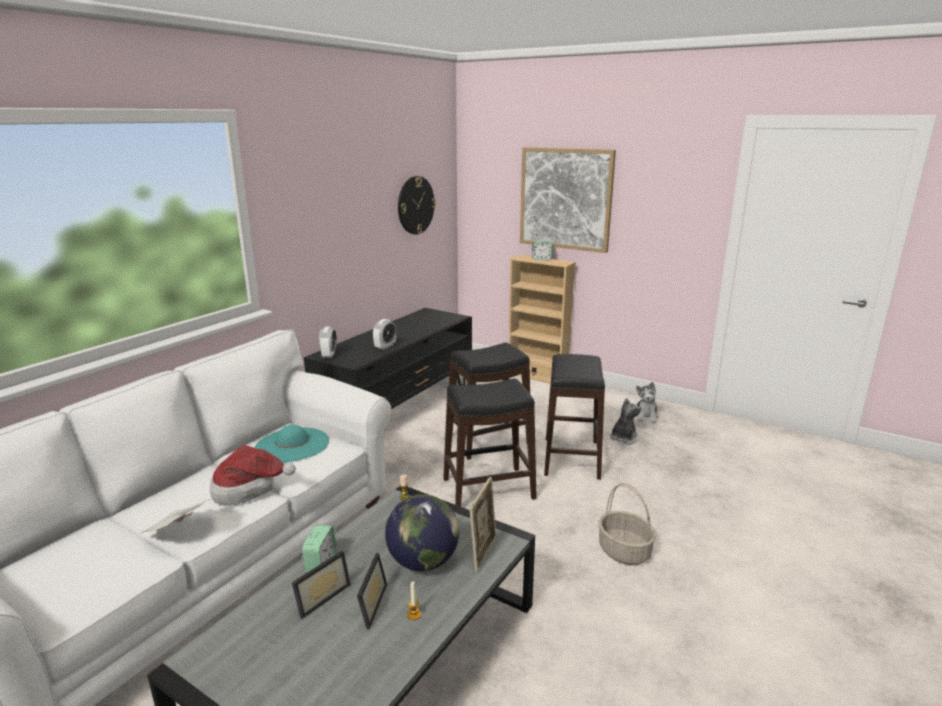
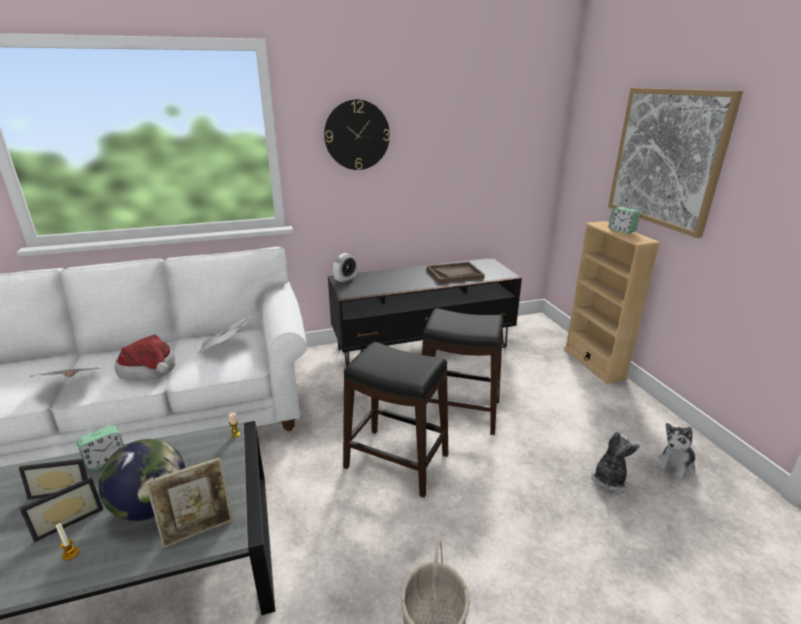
camera: 40 degrees right, 5 degrees up
turquoise hat [255,425,329,463] -> newspaper [199,317,247,353]
alarm clock [373,319,396,350] -> none
wall clock [398,176,436,235] -> wall clock moved to [324,99,390,170]
black stool [544,354,605,480] -> none
plush toy [610,398,642,444] -> plush toy turned 45 degrees counterclockwise [591,432,640,492]
none -> brown tray [427,262,485,284]

